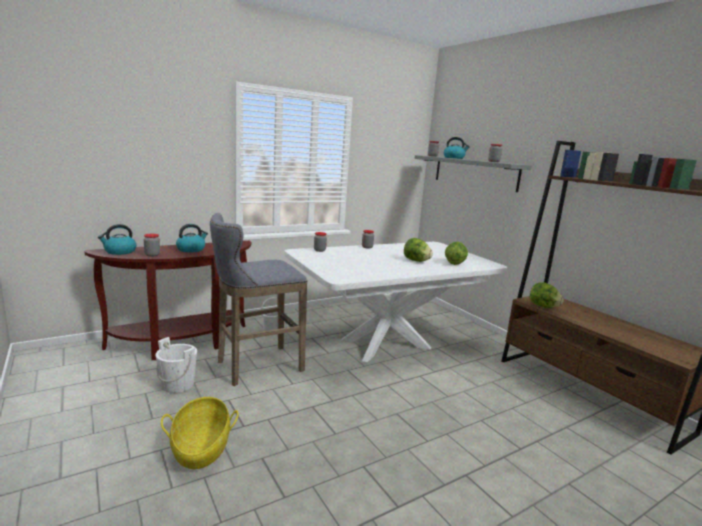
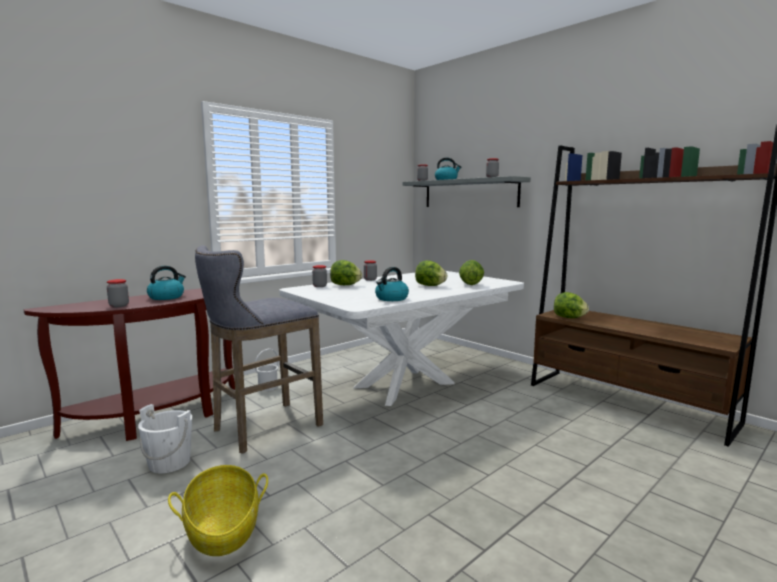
camera: 10 degrees left, 5 degrees down
kettle [98,224,136,255] -> kettle moved to [375,267,409,301]
none -> lettuce [330,260,362,285]

